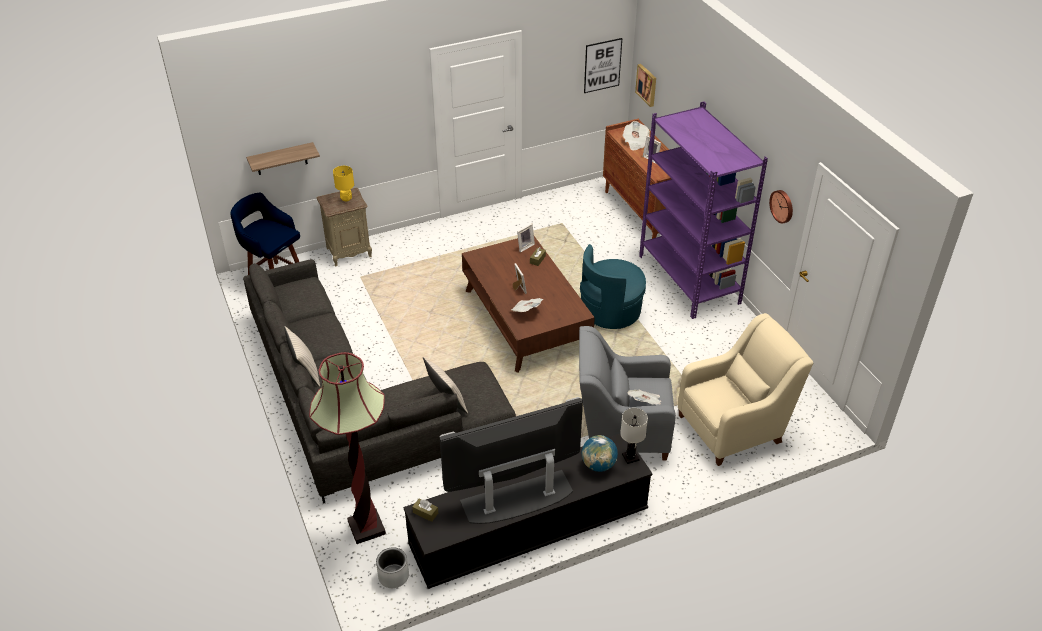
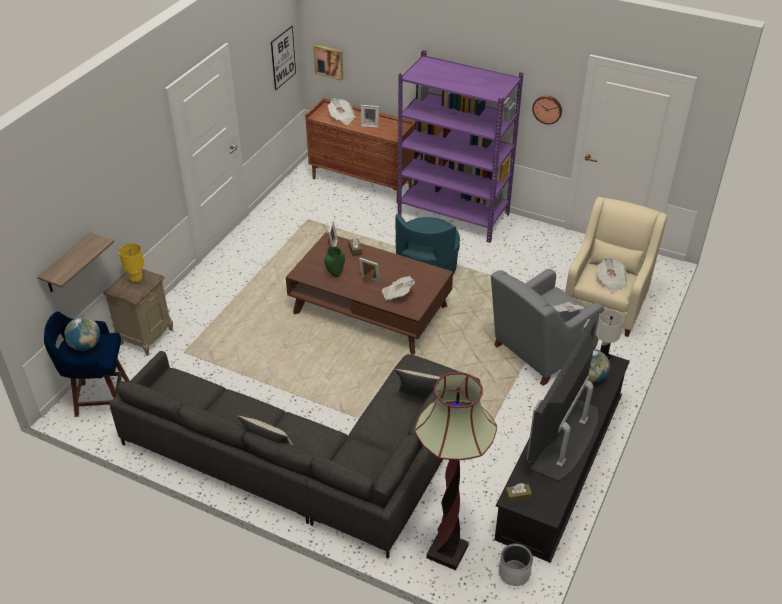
camera: 40 degrees left, 0 degrees up
none -> globe [65,317,100,351]
none -> green vase [324,247,345,277]
none -> newspaper [598,257,627,293]

